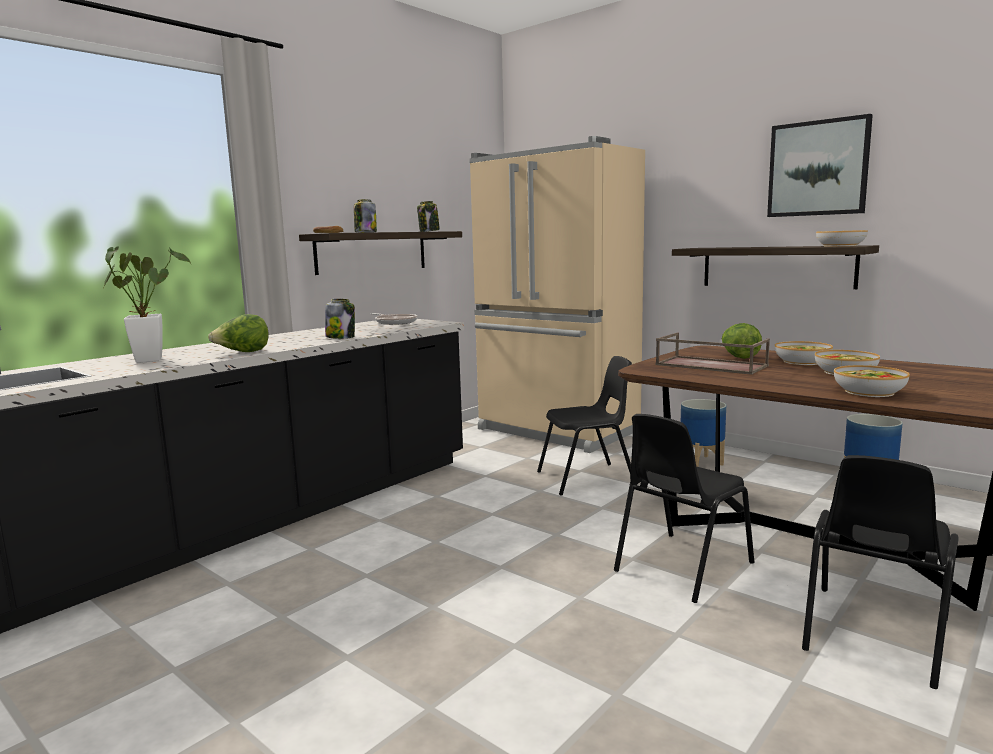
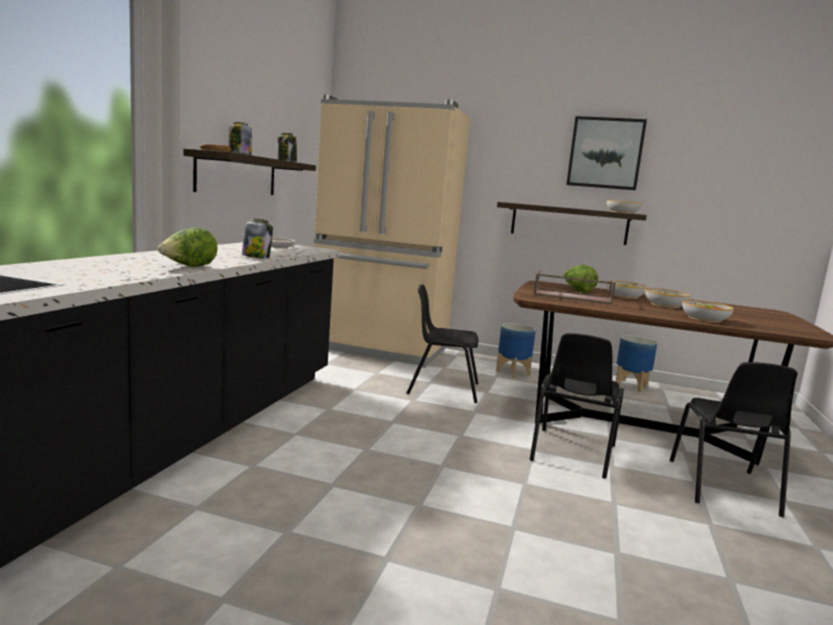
camera: 25 degrees left, 0 degrees up
potted plant [104,246,191,363] -> none
black chair [537,356,637,496] -> black chair turned 135 degrees counterclockwise [407,285,479,403]

